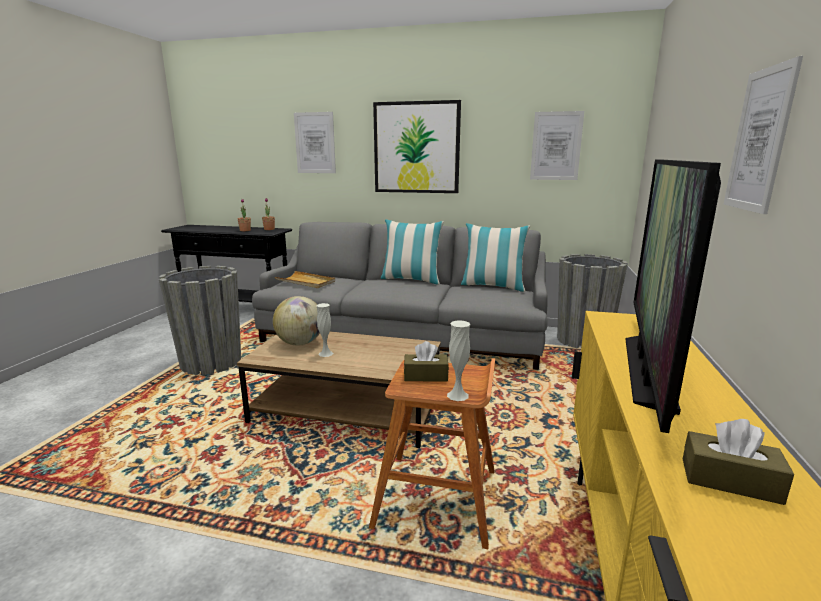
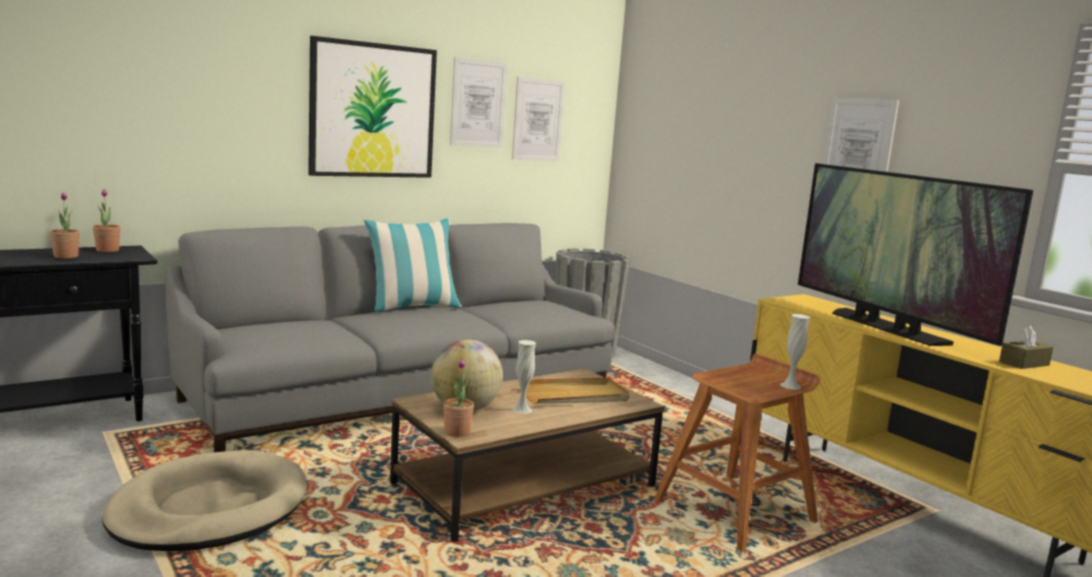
camera: 50 degrees left, 5 degrees down
grey planter [159,266,241,375] -> beige dog bed [102,450,307,551]
beige tray [275,271,335,288] -> beige tray moved to [519,378,630,404]
picture [294,112,336,173] -> picture moved to [450,57,507,148]
brown tissue box [404,341,449,382] -> none
pillow [461,223,530,292] -> none
none -> potted plant [443,359,474,437]

